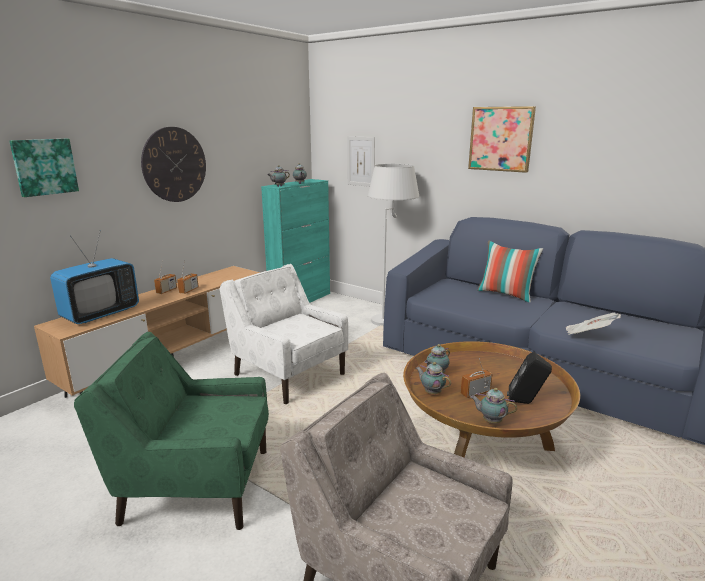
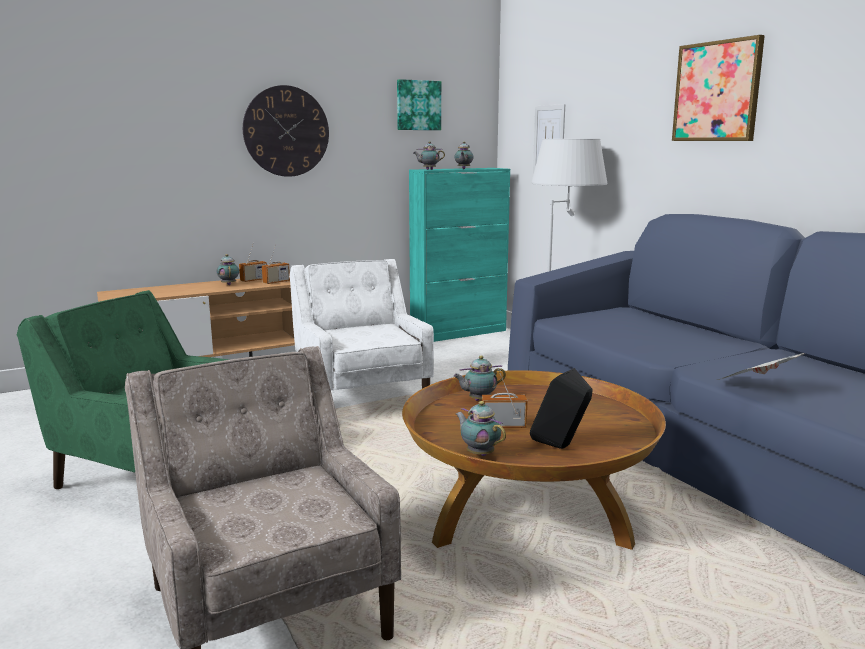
camera: 25 degrees right, 5 degrees down
picture [9,139,79,197] -> picture moved to [397,79,441,130]
television [50,230,139,324] -> none
teapot [416,362,451,394] -> teapot moved to [217,254,239,285]
pillow [477,241,543,302] -> none

